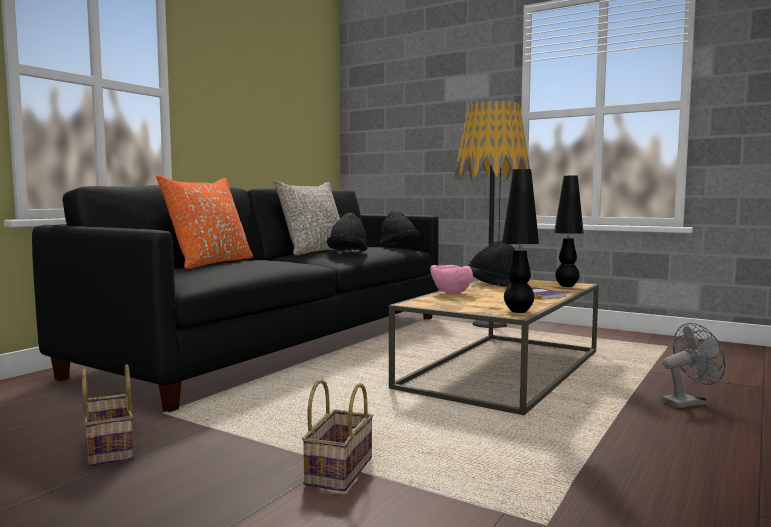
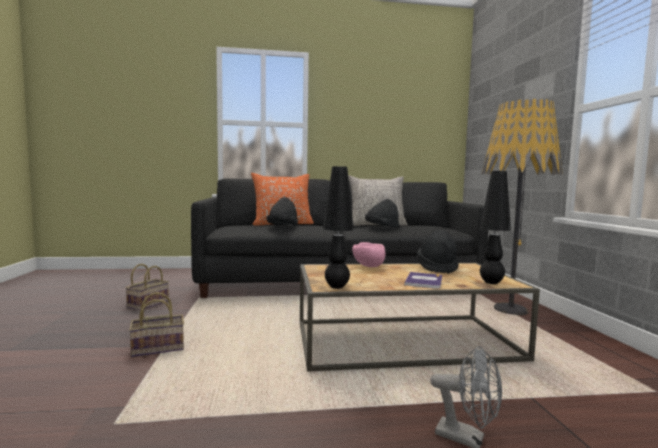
camera: 50 degrees right, 0 degrees up
black hat [380,211,420,246] -> black hat moved to [266,197,298,226]

